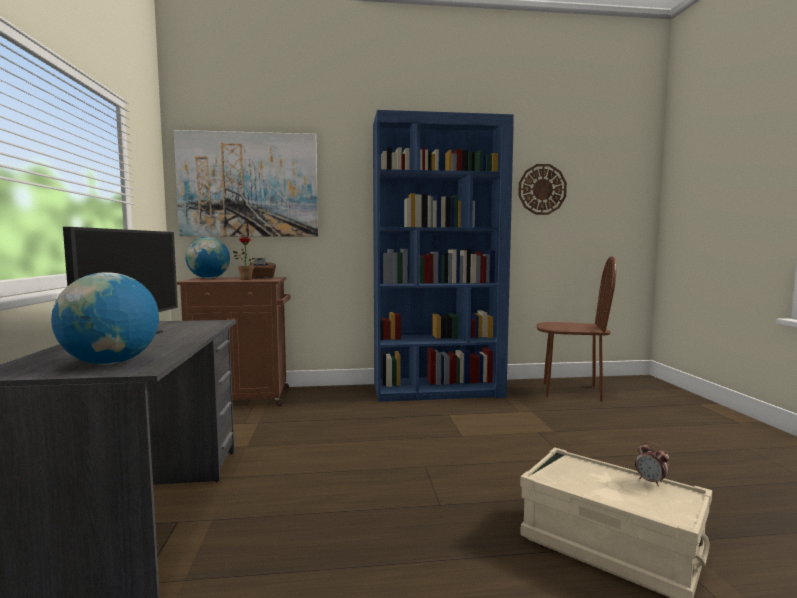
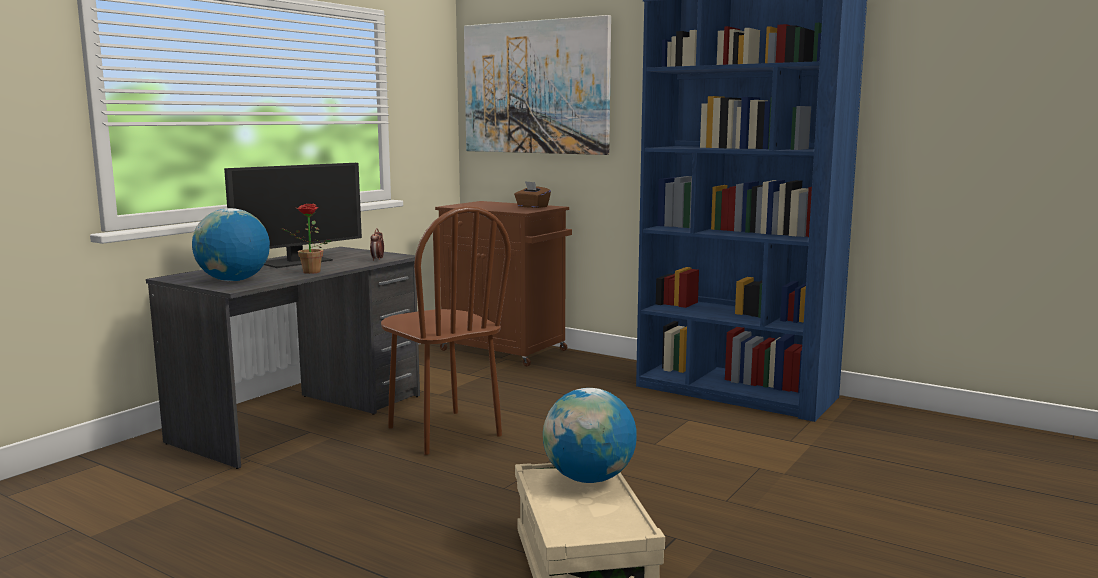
camera: 40 degrees right, 5 degrees up
globe [185,237,230,278] -> globe moved to [543,388,637,483]
potted plant [233,237,262,280] -> potted plant moved to [280,203,332,274]
wall clock [518,164,567,215] -> none
brown chair [536,256,617,402] -> brown chair moved to [381,206,511,455]
alarm clock [635,442,669,486] -> alarm clock moved to [370,228,384,261]

